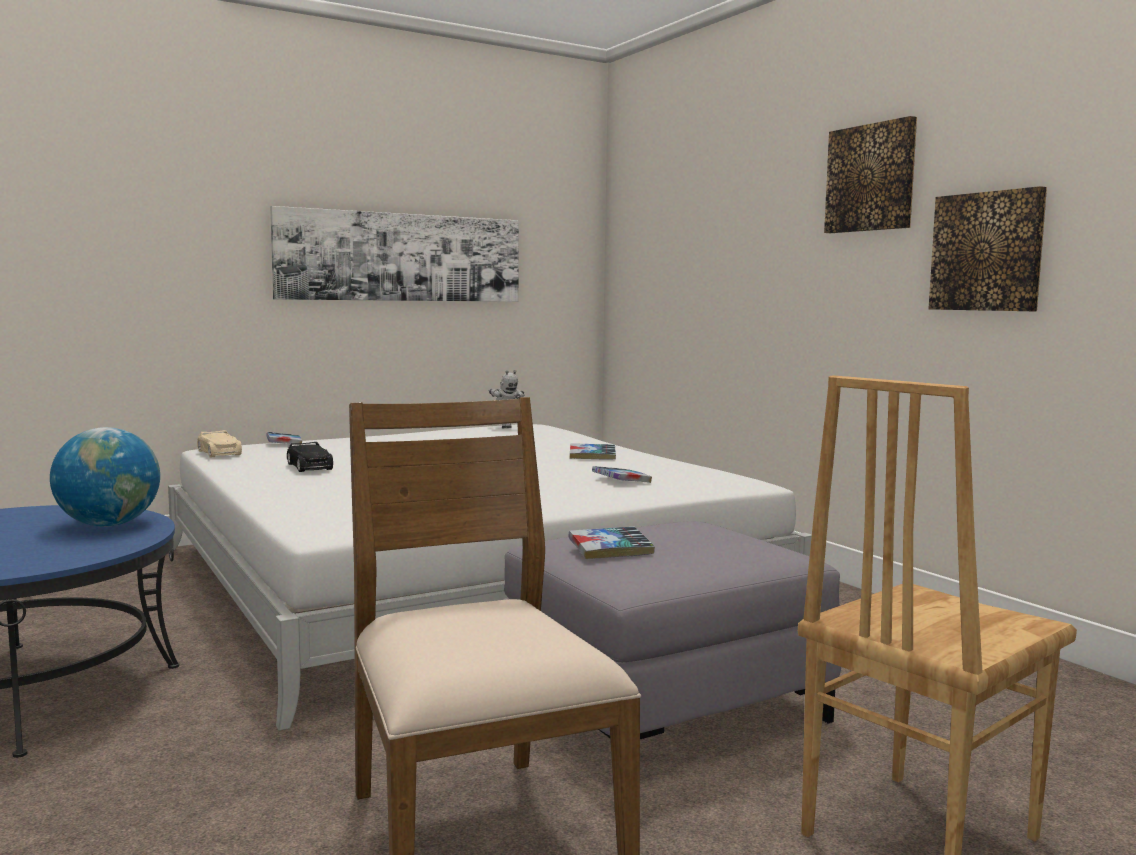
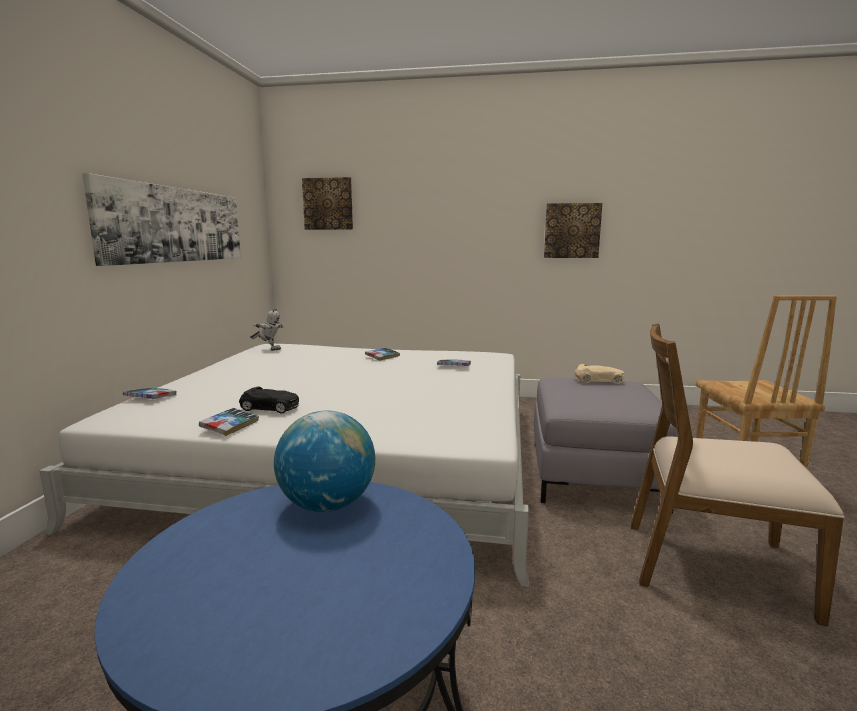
camera: 50 degrees left, 5 degrees up
beige toy car [197,430,242,457] -> beige toy car moved to [575,364,625,384]
book [569,527,655,559] -> book moved to [199,408,259,436]
picture [824,116,917,233] -> picture moved to [302,177,353,230]

